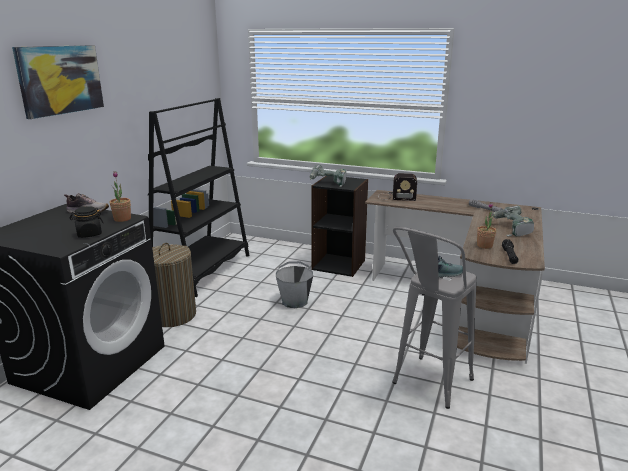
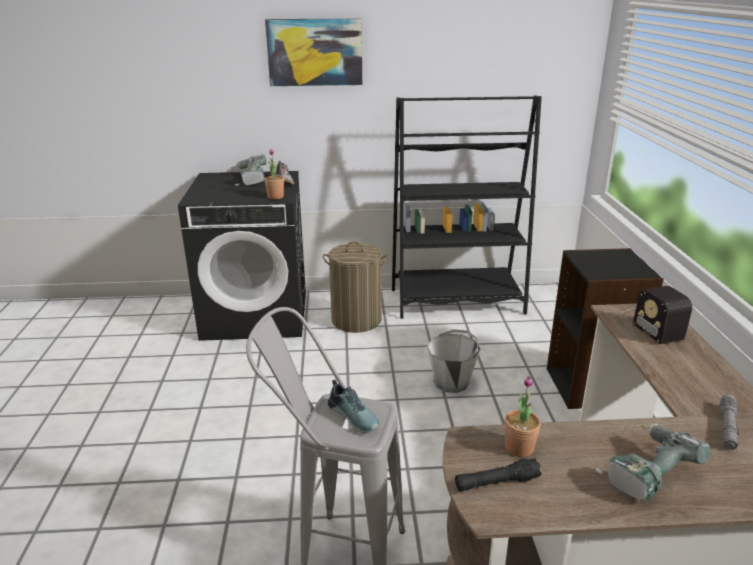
camera: 65 degrees right, 5 degrees up
black jar [70,206,103,238] -> none
power drill [310,164,346,187] -> power drill moved to [231,154,267,186]

